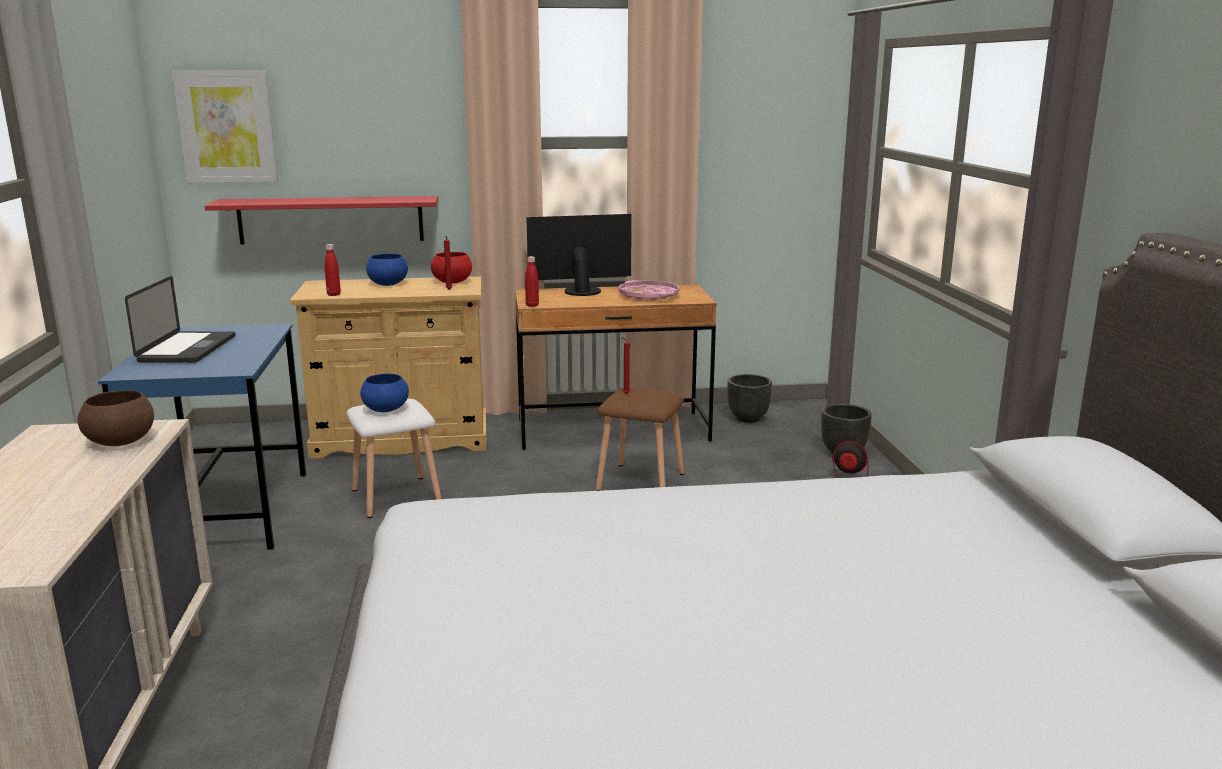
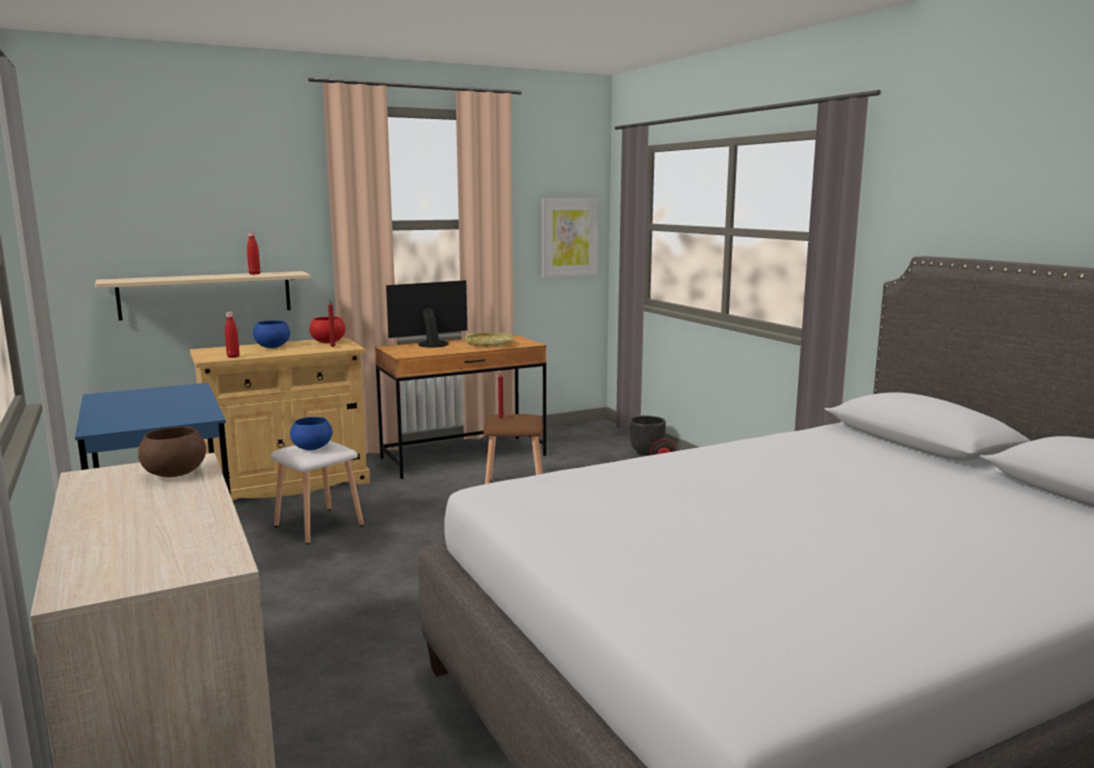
camera: 20 degrees left, 5 degrees down
laptop [125,276,235,363] -> none
picture [172,70,278,183] -> picture moved to [542,199,599,278]
red shelf [204,196,438,245] -> beige shelf [95,271,311,321]
red bottle [525,256,539,307] -> red bottle moved to [247,232,260,275]
pink tray [619,280,679,301] -> yellow tray [465,333,514,347]
black planter [727,374,772,423] -> none

